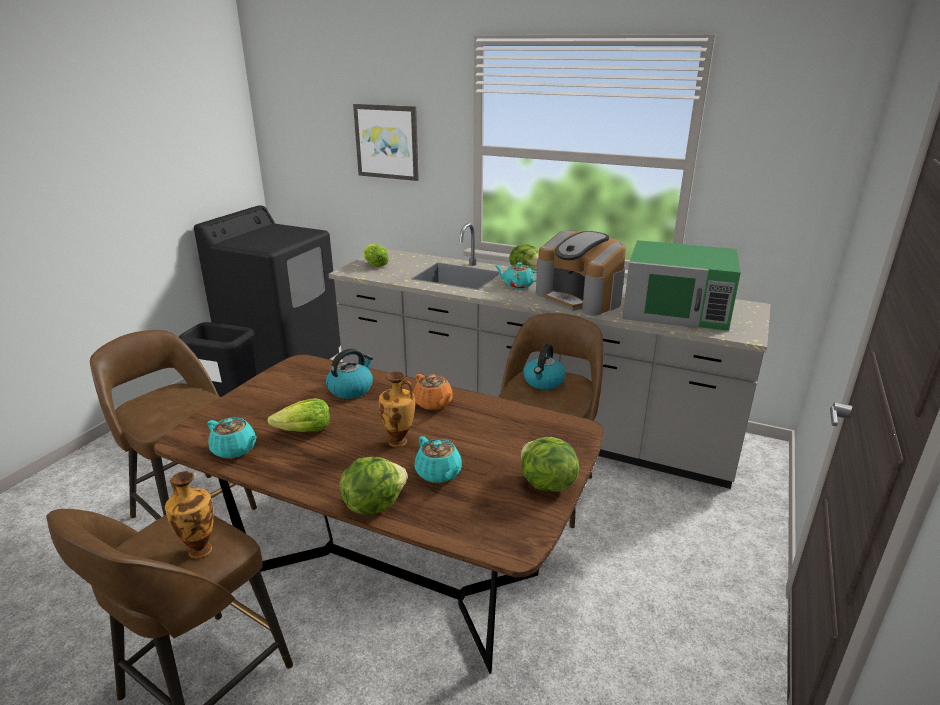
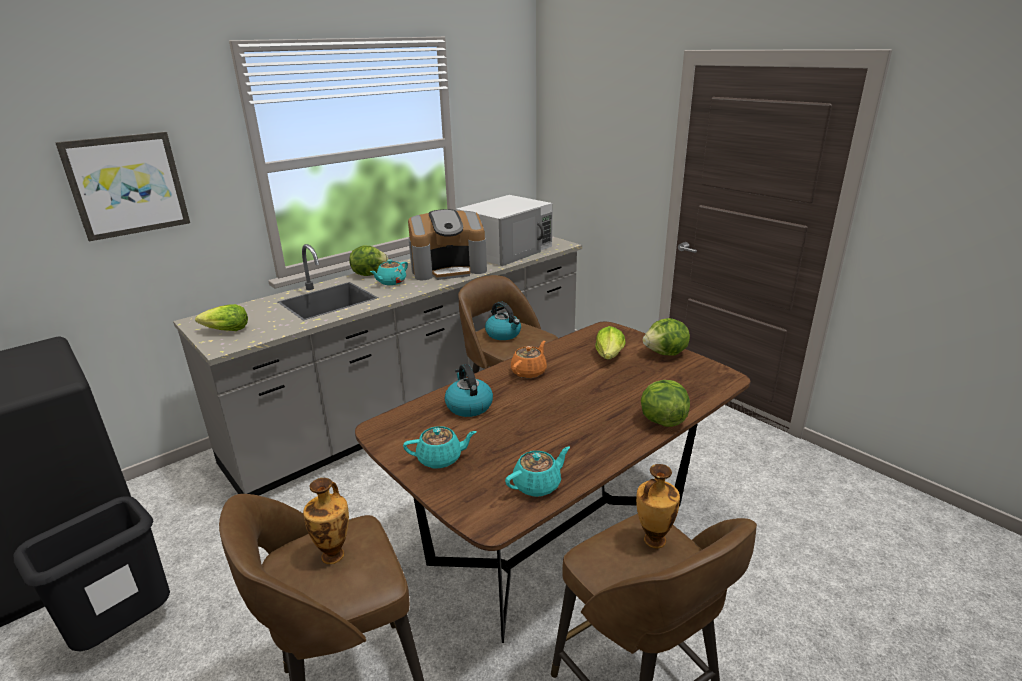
camera: 65 degrees left, 0 degrees up
lettuce [267,398,330,432] -> lettuce moved to [595,326,626,359]
vase [379,372,415,447] -> vase moved to [303,478,349,564]
orange teapot [413,374,453,410] -> orange teapot turned 45 degrees counterclockwise [511,341,547,378]
turquoise teapot [414,436,462,483] -> turquoise teapot moved to [403,426,477,469]
green microwave [622,240,741,331] -> white microwave [456,195,553,266]

